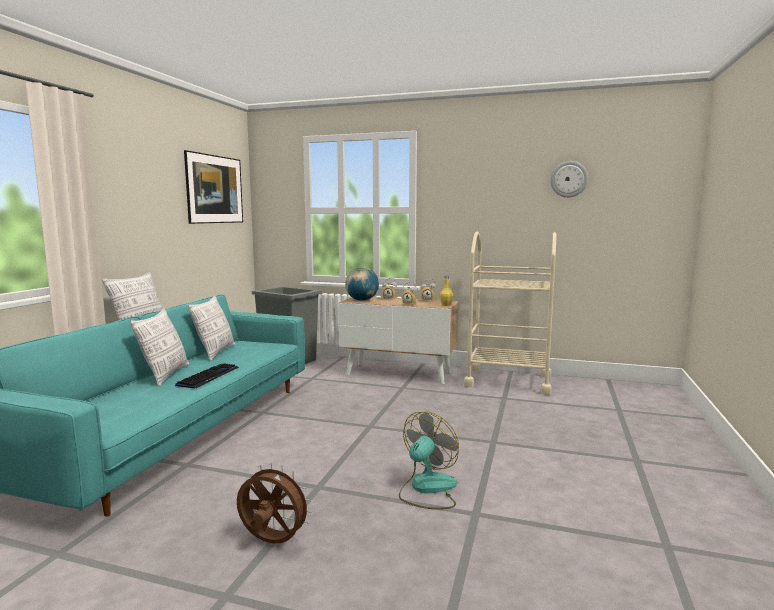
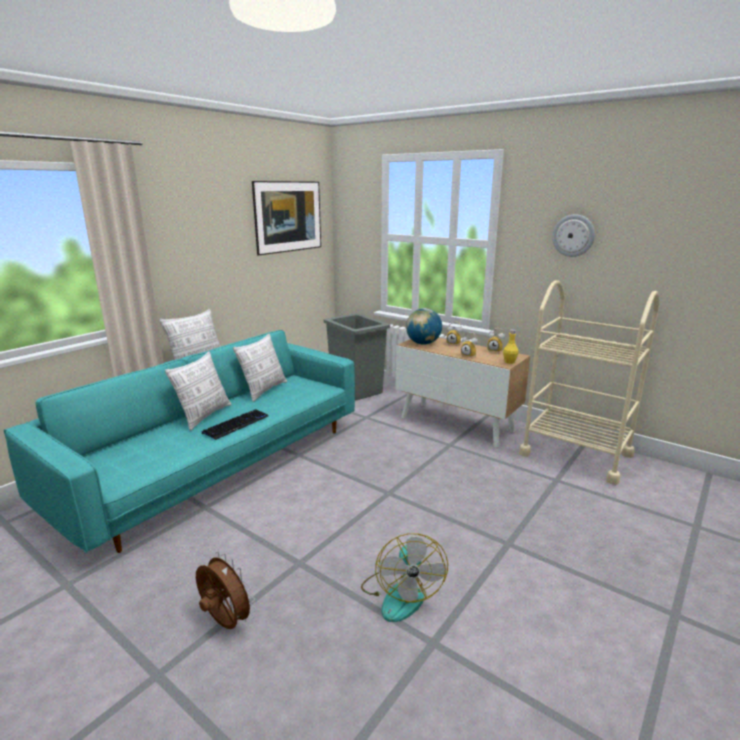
camera: 20 degrees right, 10 degrees up
fan [399,412,459,509] -> fan turned 120 degrees clockwise [361,533,448,622]
wall clock [550,161,588,198] -> wall clock moved to [552,214,595,257]

